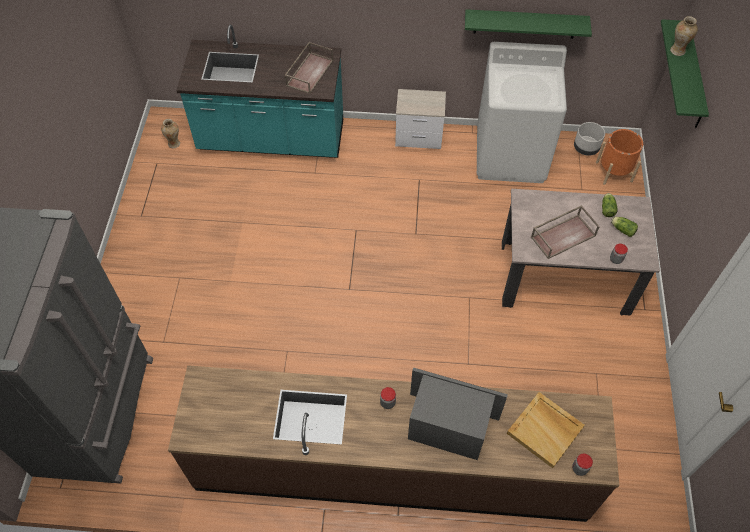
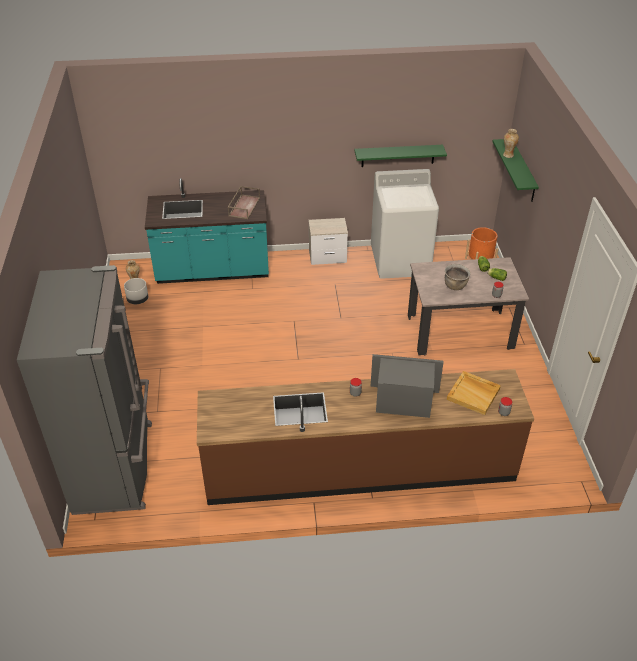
camera: 10 degrees left, 15 degrees down
brown tray [531,205,600,259] -> brown cooking pot [445,264,471,290]
grey planter [574,122,605,156] -> grey planter moved to [124,278,148,304]

